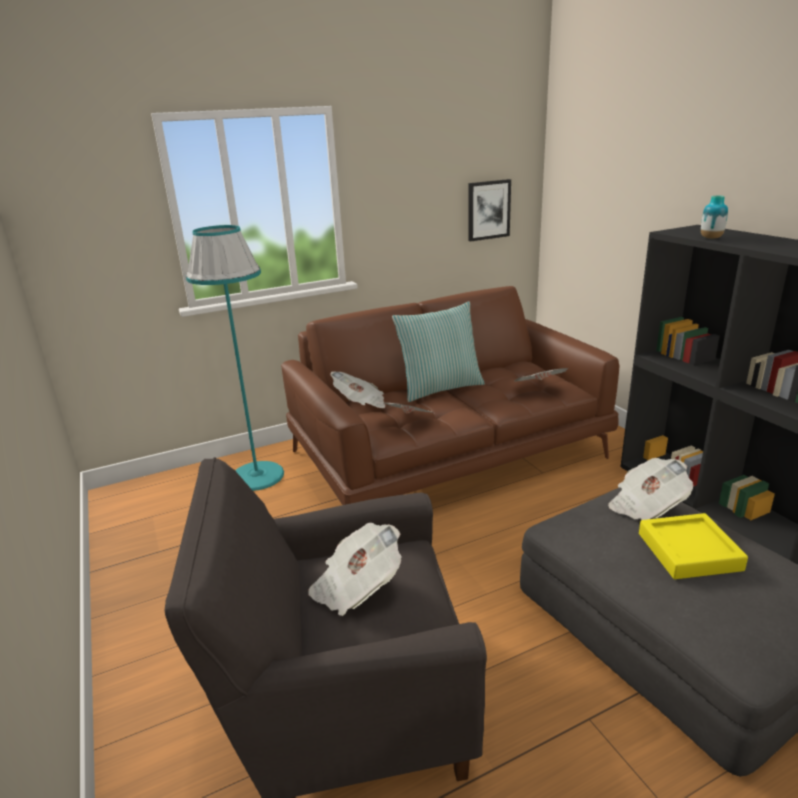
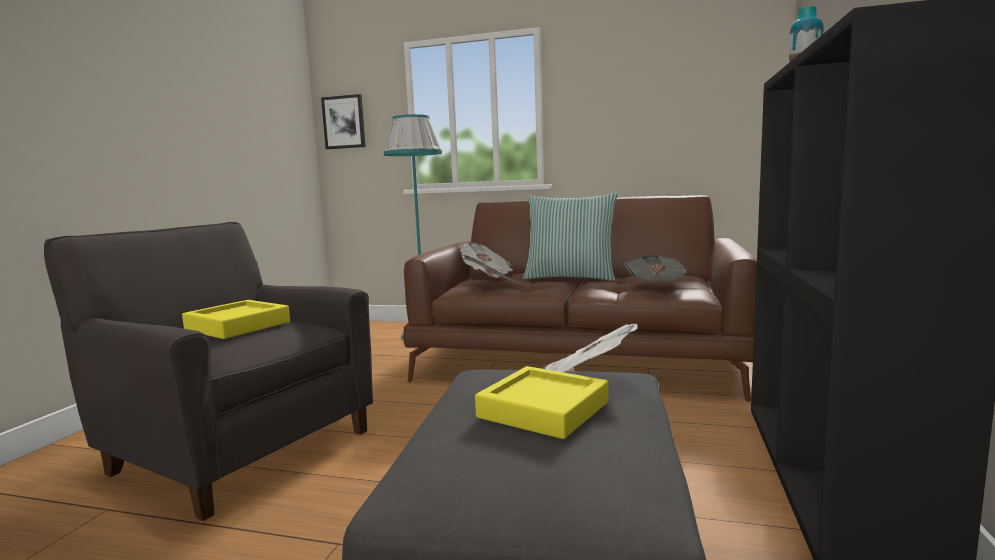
camera: 40 degrees right, 15 degrees down
newspaper [309,522,401,616] -> yellow tray [182,300,290,339]
picture [468,179,511,242] -> picture moved to [321,94,366,149]

